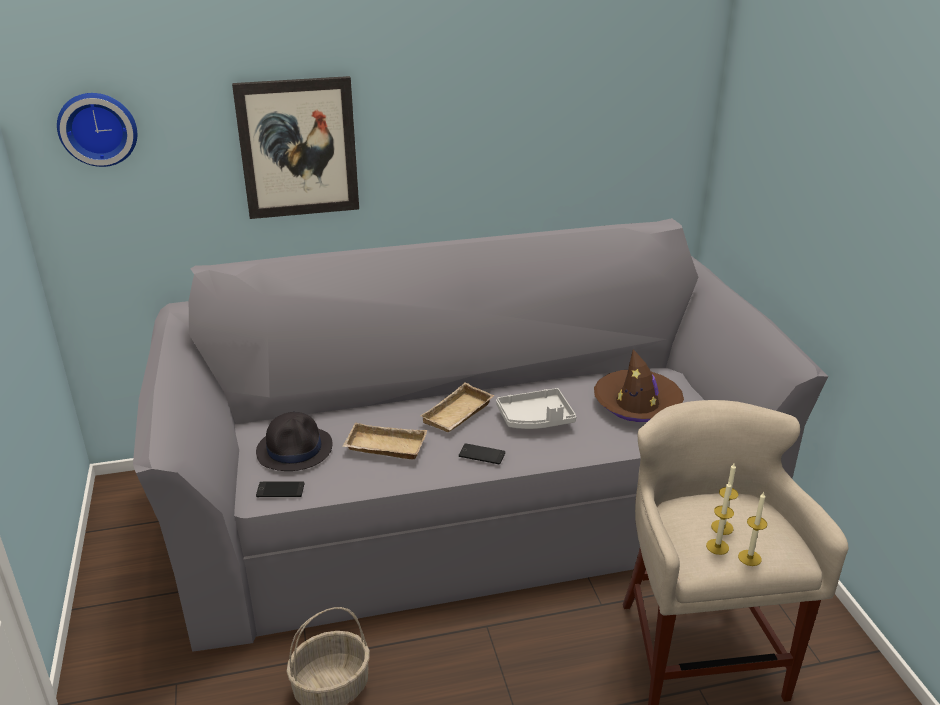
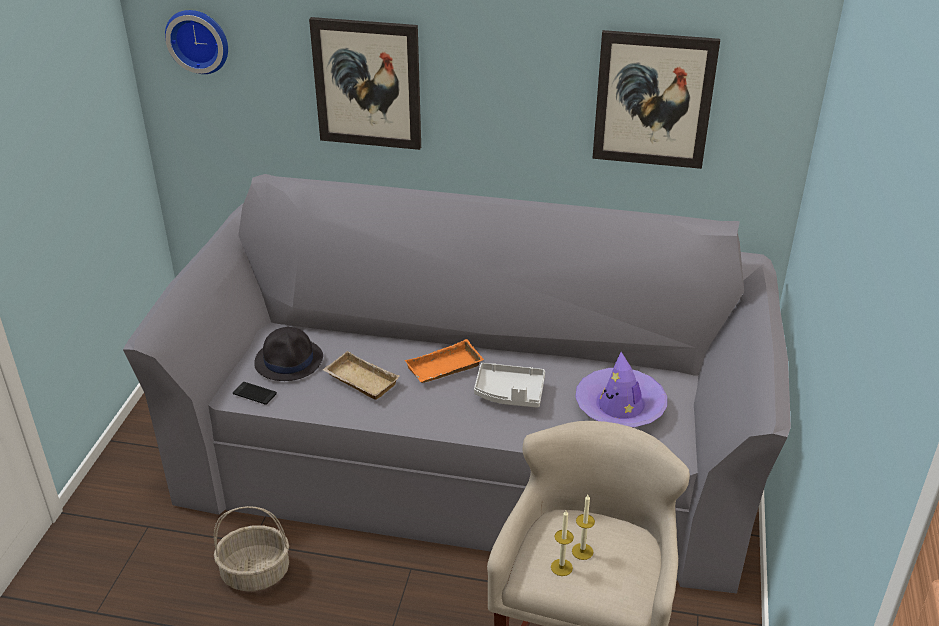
camera: 25 degrees right, 5 degrees up
beige tray [420,382,495,432] -> orange tray [405,339,484,383]
phone [459,443,505,464] -> none
brown hat [594,349,684,422] -> purple hat [575,352,667,428]
candle [738,492,767,566] -> none
none -> picture [592,30,720,169]

